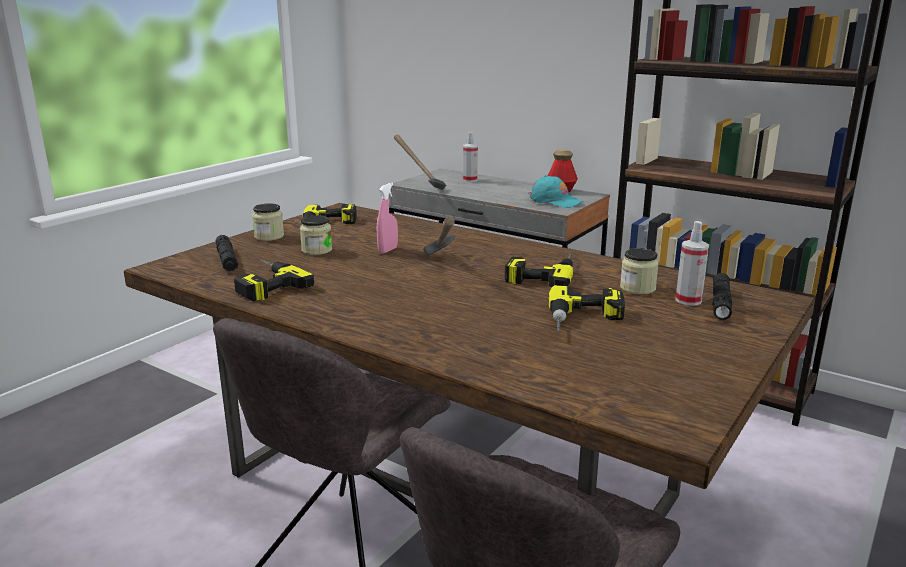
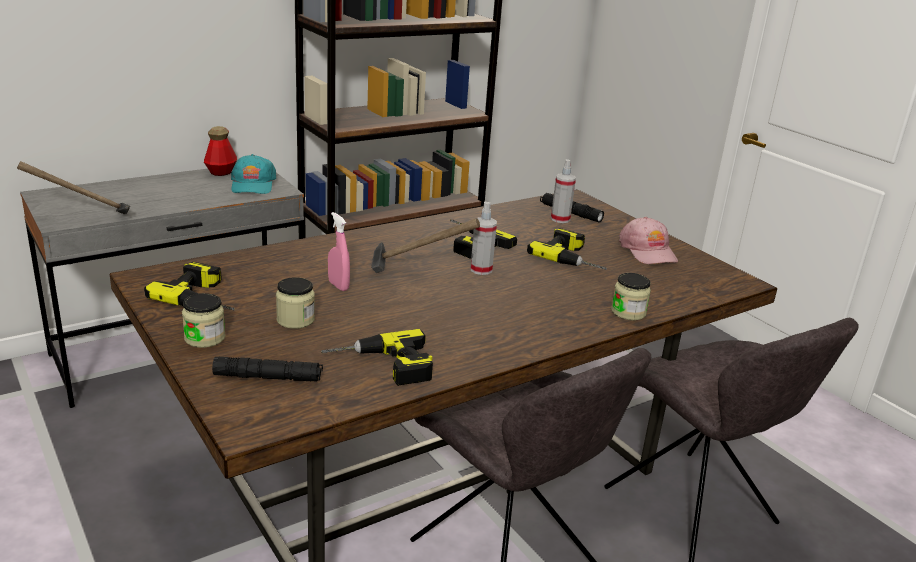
camera: 70 degrees left, 5 degrees up
spray bottle [463,132,478,182] -> spray bottle moved to [471,202,497,275]
turquoise cap [528,175,584,208] -> turquoise cap turned 120 degrees clockwise [231,154,276,194]
jar [620,248,659,294] -> jar moved to [611,273,651,321]
none -> pink cap [619,217,678,264]

